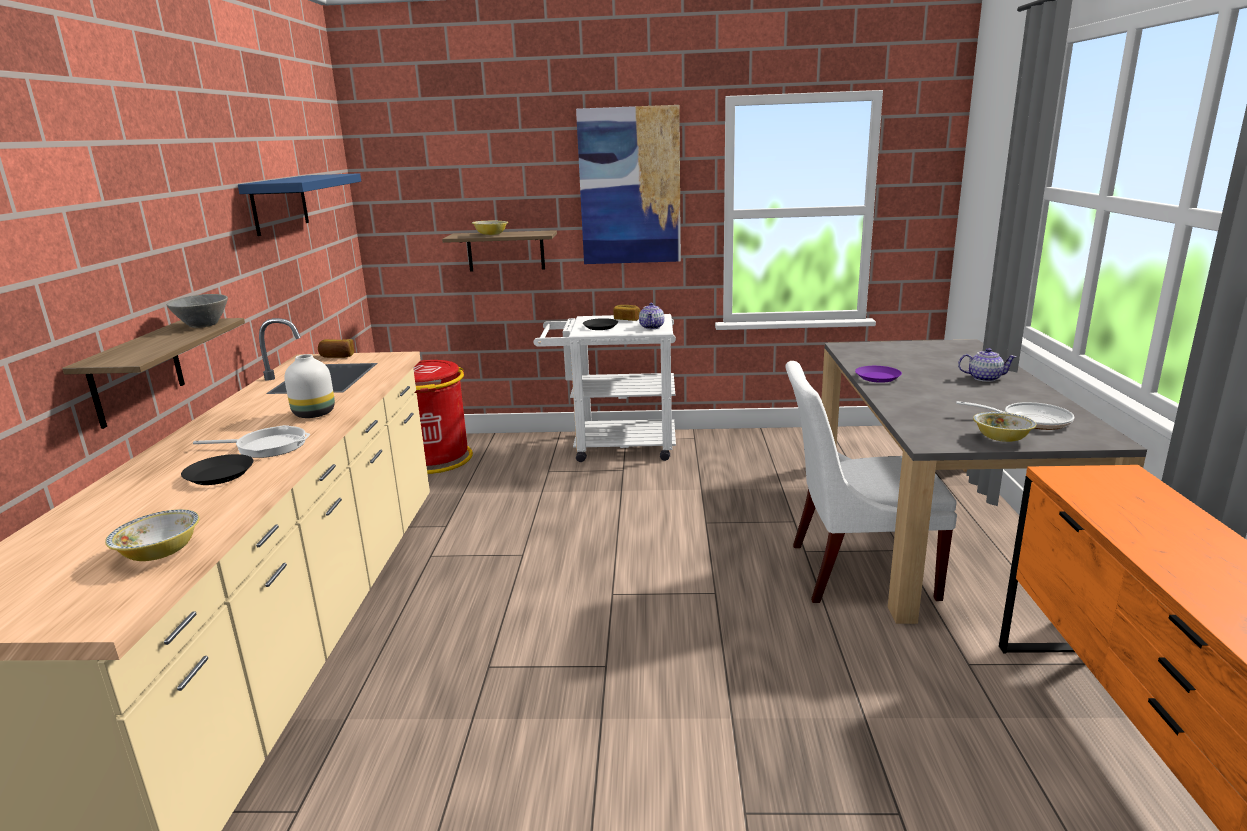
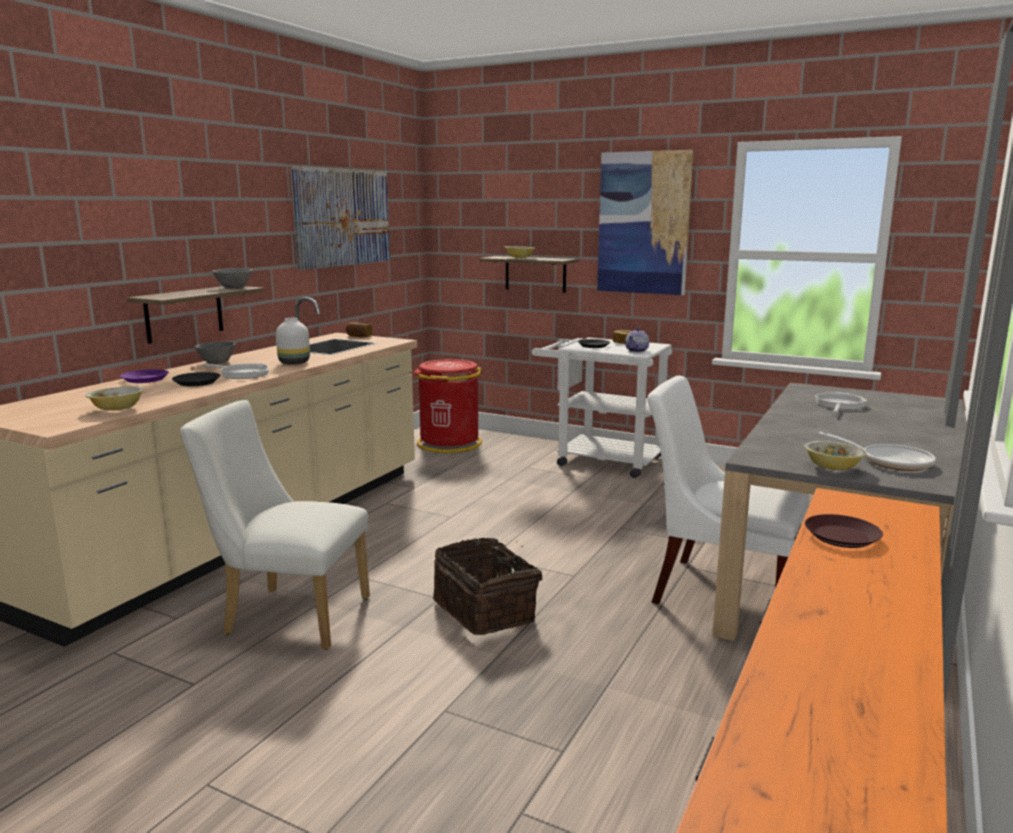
camera: 25 degrees right, 5 degrees down
blue shelf [238,173,361,236] -> picture [290,166,390,270]
purple plate [855,366,902,383] -> purple plate moved to [120,369,169,383]
teapot [958,348,1017,382] -> none
none -> white chair [180,400,370,650]
none -> grey bowl [195,341,235,364]
none -> basket [433,537,542,635]
none -> brown plate [805,514,883,548]
none -> frying pan [814,392,867,414]

